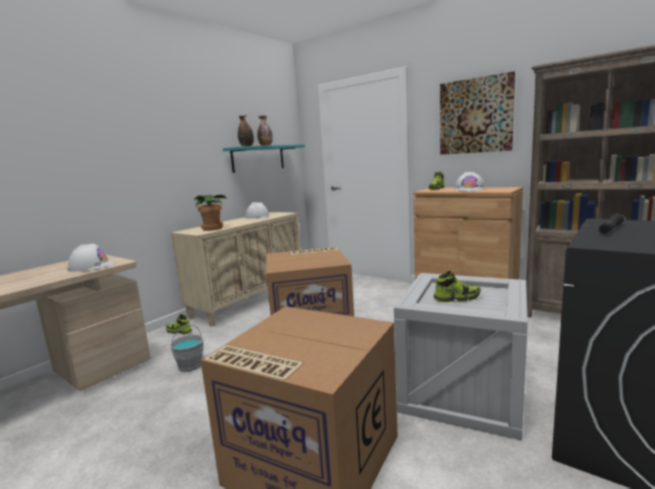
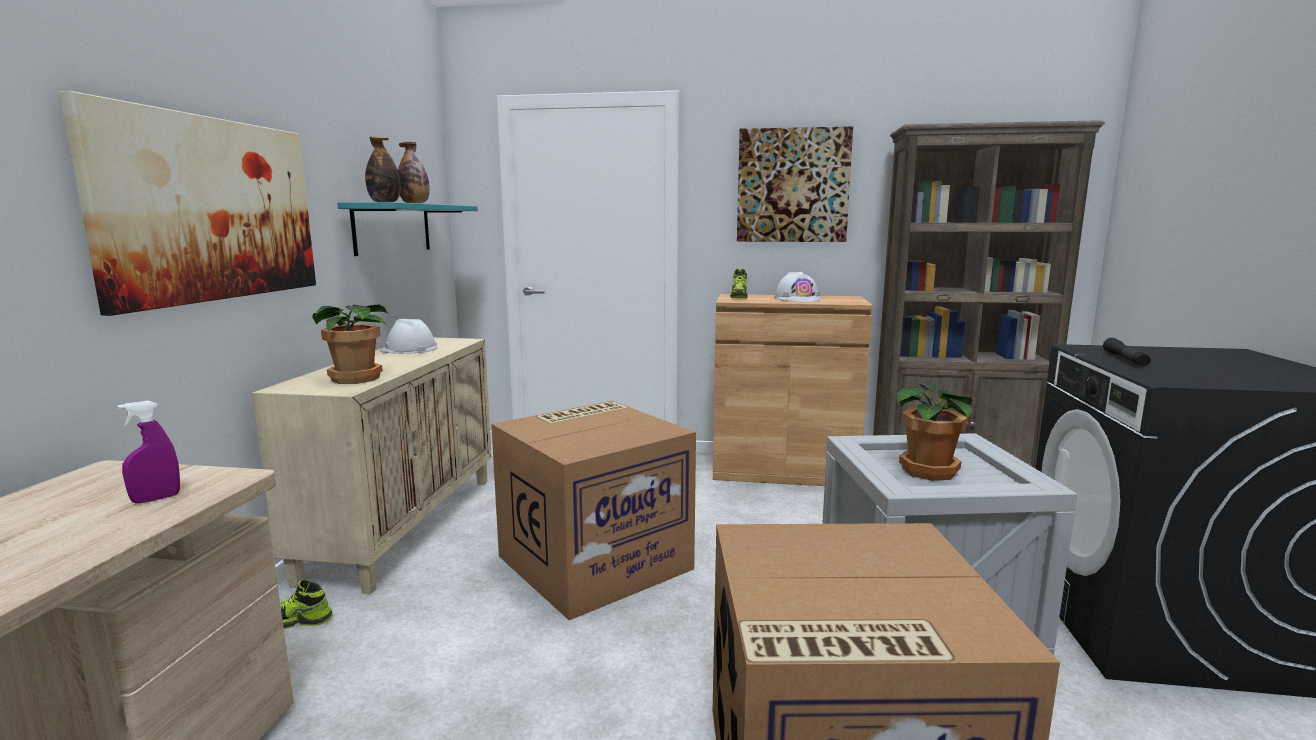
camera: 30 degrees left, 0 degrees up
white hard hat [67,244,114,272] -> purple spray bottle [118,401,180,503]
grey bucket [170,325,204,372] -> none
shoe [434,271,481,302] -> potted plant [897,383,973,481]
none -> picture [60,91,316,316]

